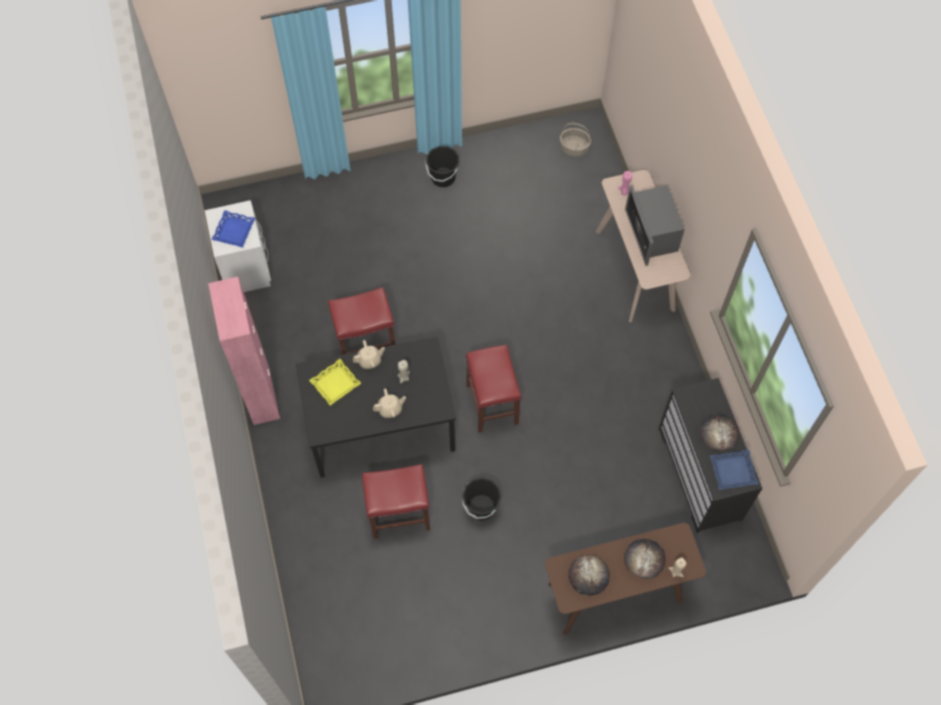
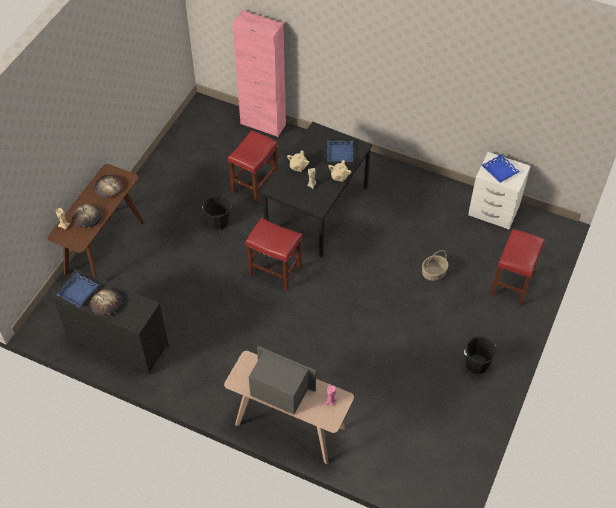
camera: 130 degrees right, 10 degrees down
pink cabinet [208,277,280,425] -> pink cabinet moved to [233,10,286,137]
yellow tray [309,359,361,405] -> blue tray [327,140,354,162]
red stool [328,287,395,355] -> red stool moved to [490,229,545,306]
basket [560,123,591,157] -> basket moved to [422,250,449,281]

